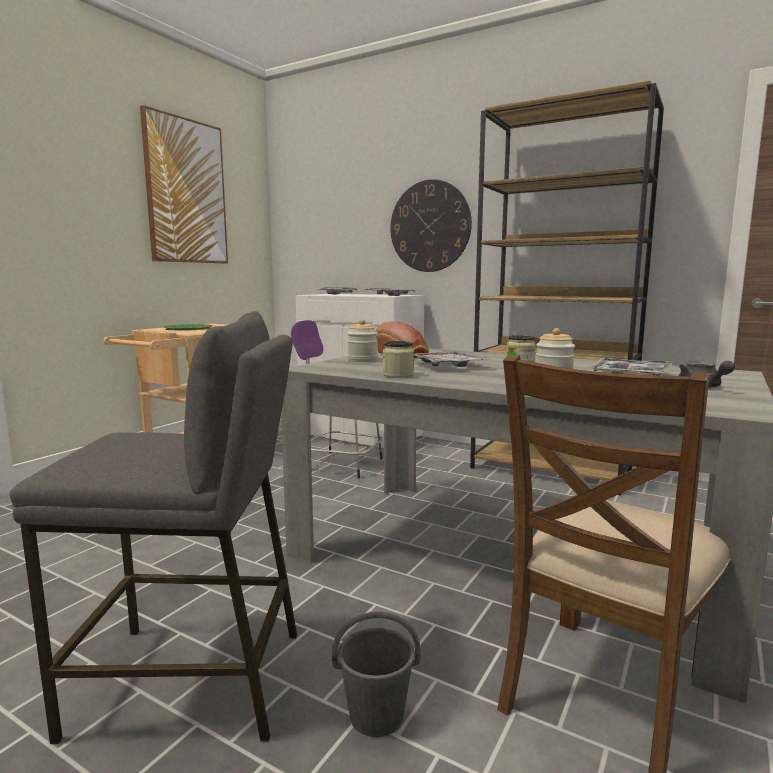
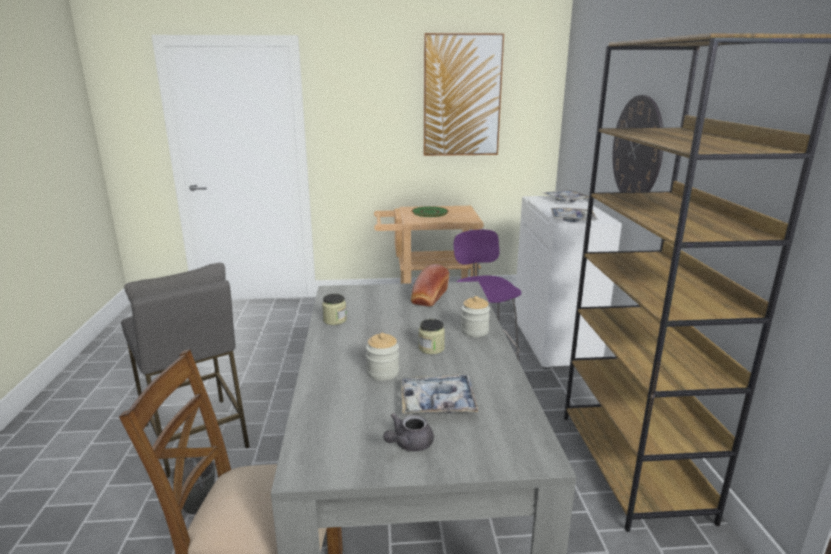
camera: 55 degrees right, 10 degrees up
jar [347,319,378,362] -> jar moved to [461,296,490,337]
tray [414,352,493,367] -> none

